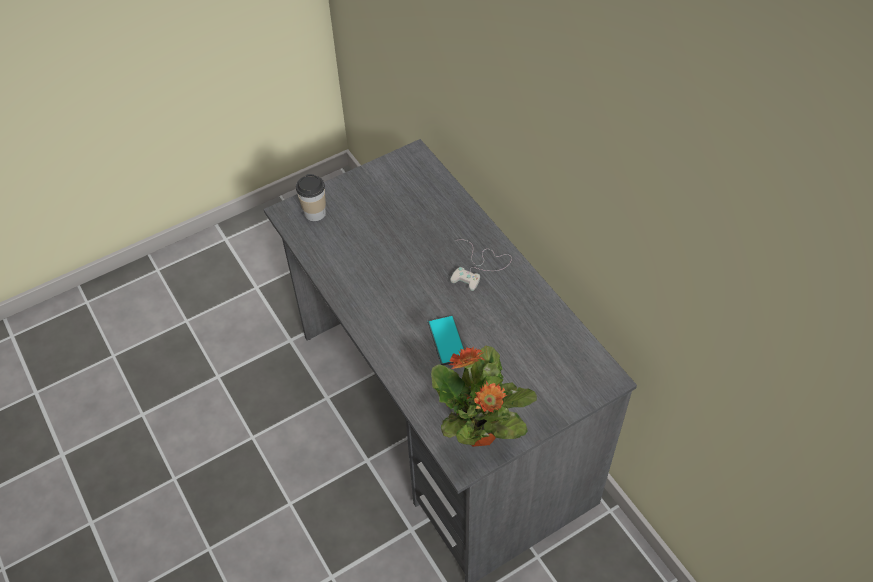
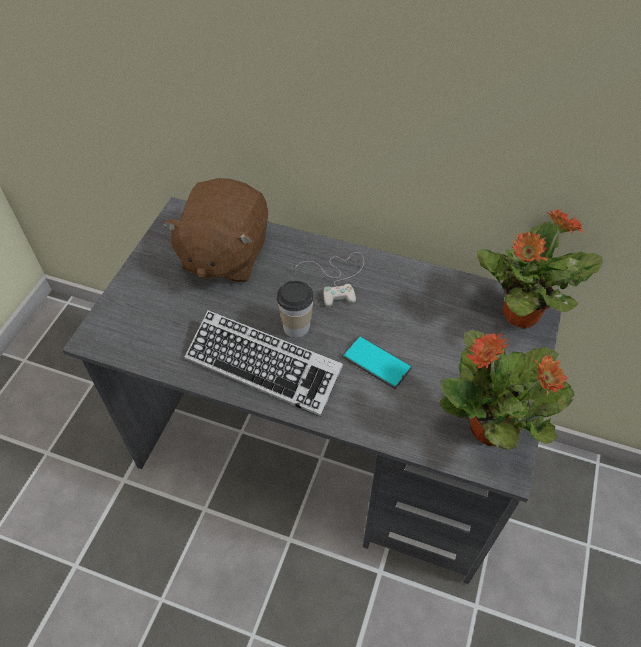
camera: 40 degrees left, 0 degrees up
cup [296,174,326,221] -> cup moved to [277,281,314,338]
none -> brown plush toy [163,178,268,283]
none -> keyboard [185,310,343,417]
none -> potted plant [477,209,603,328]

